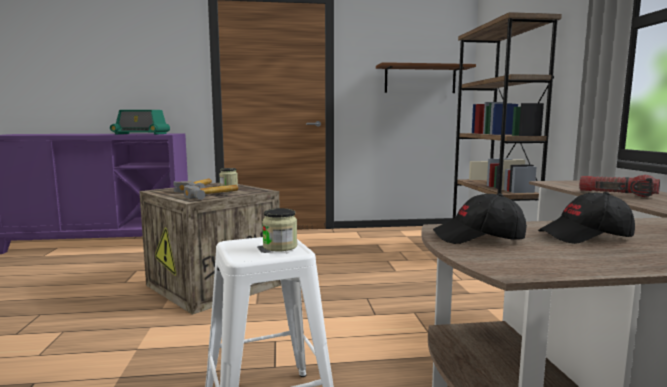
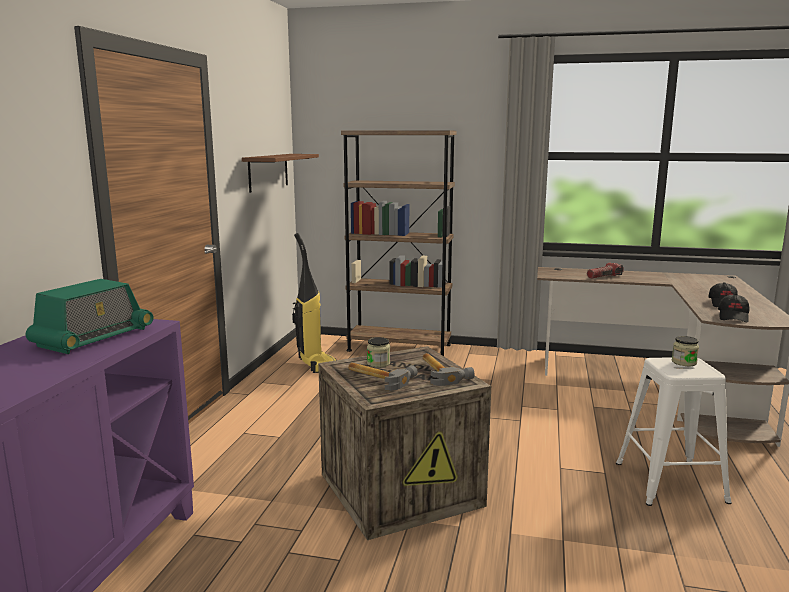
camera: 70 degrees left, 5 degrees up
none -> vacuum cleaner [292,233,336,373]

